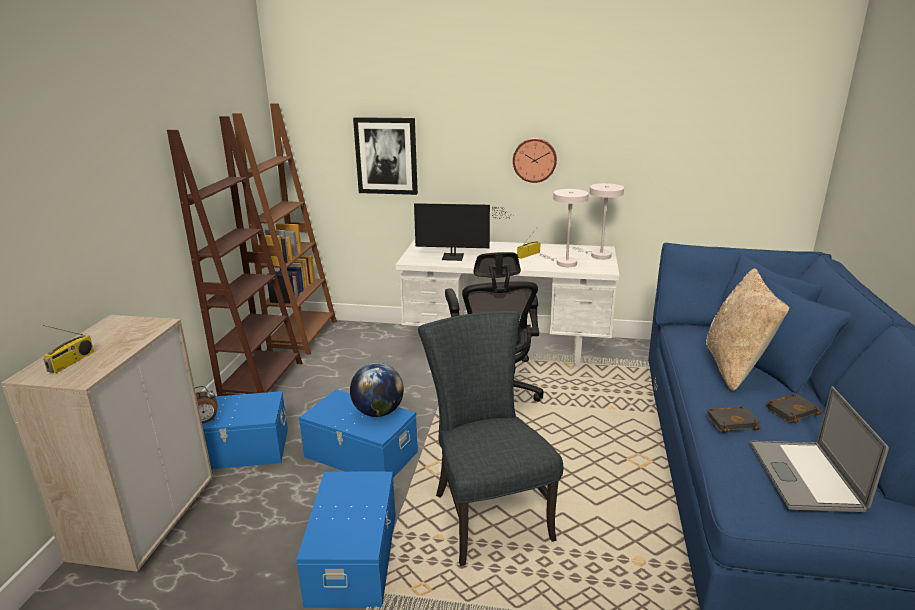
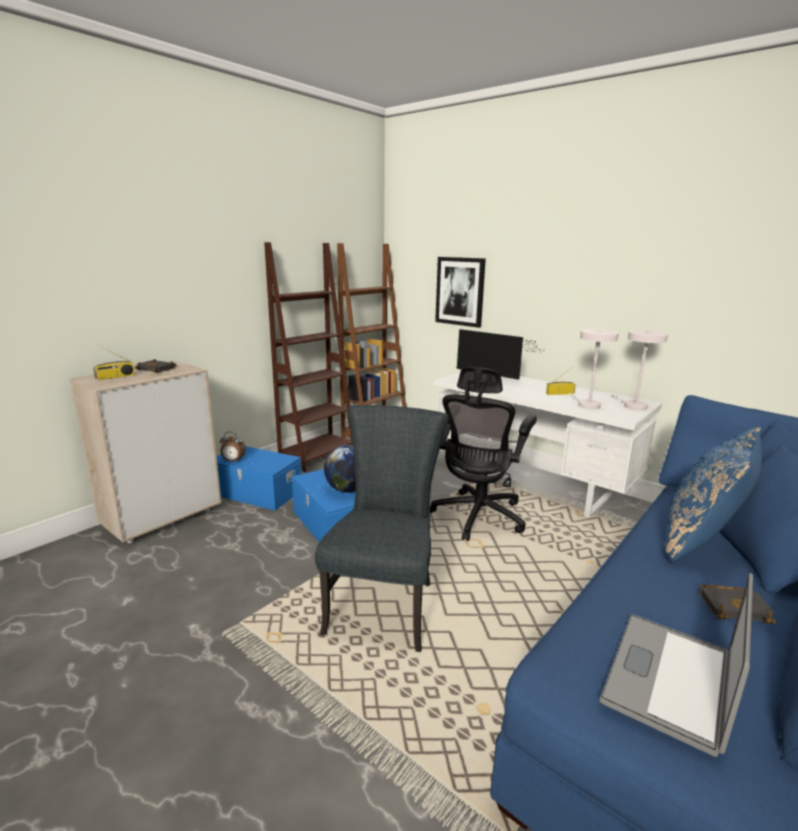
camera: 30 degrees right, 5 degrees down
blue storage box [296,472,395,608] -> none
wall clock [513,138,557,183] -> none
beige pillow [706,269,789,391] -> blue pillow [665,426,762,562]
black book [707,406,761,433] -> black book moved to [135,359,177,373]

